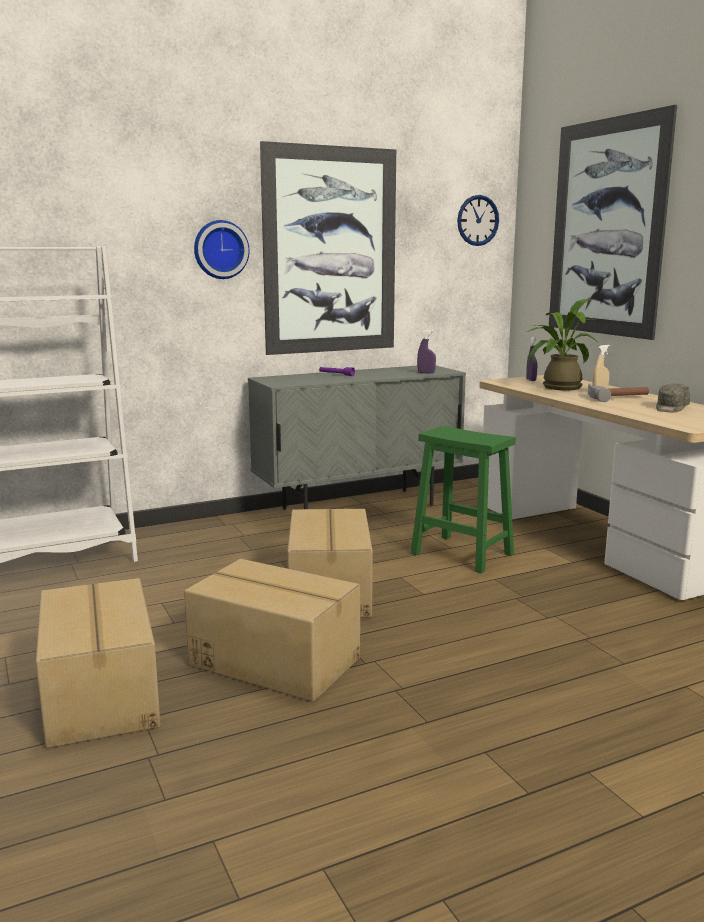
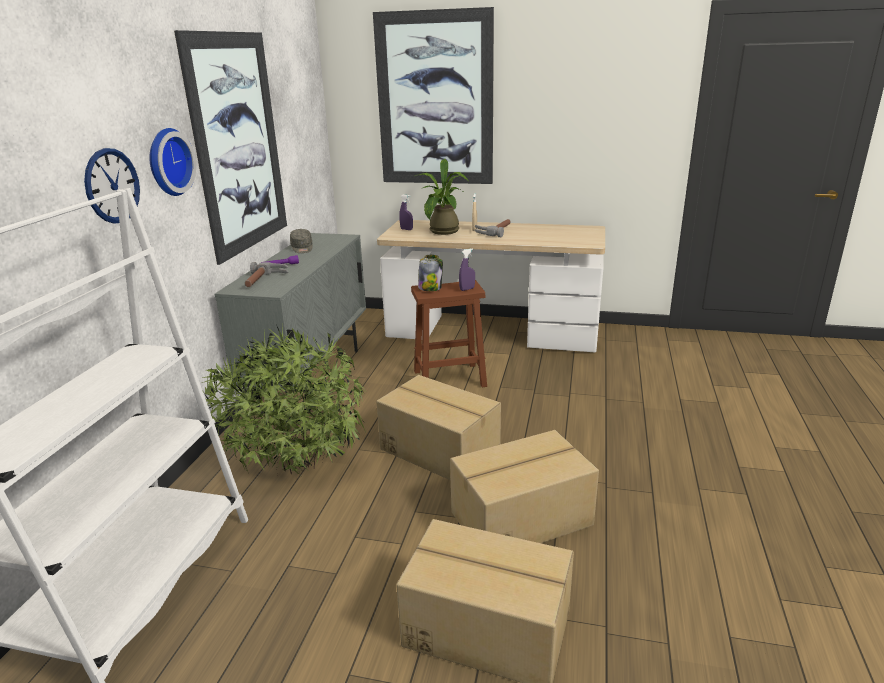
camera: 50 degrees left, 10 degrees up
green stool [411,426,516,573] -> brown stool [411,280,487,387]
purple spray bottle [417,330,436,374] -> purple spray bottle moved to [459,248,475,291]
wall clock [457,195,499,246] -> wall clock moved to [84,148,140,224]
grey cap [656,384,690,412] -> grey cap moved to [290,229,313,253]
none -> potted plant [202,325,366,476]
none -> hammer [245,262,288,287]
none -> jar [418,255,443,291]

